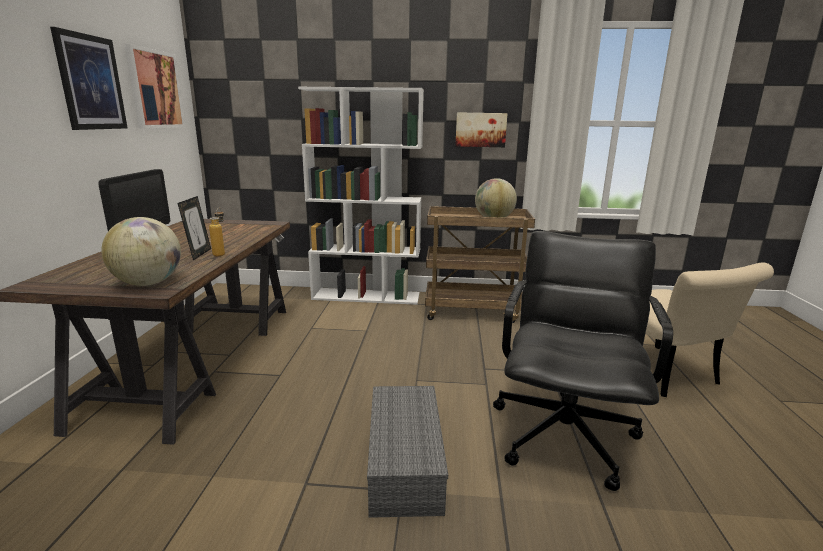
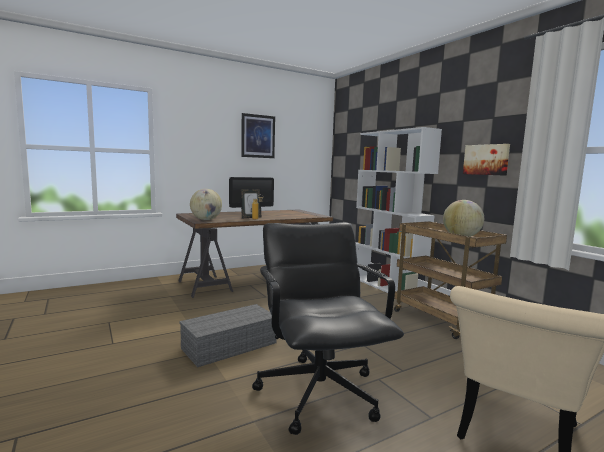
camera: 55 degrees right, 10 degrees down
picture [125,44,185,129] -> none
black office chair [493,231,673,491] -> black office chair turned 90 degrees counterclockwise [252,222,404,435]

